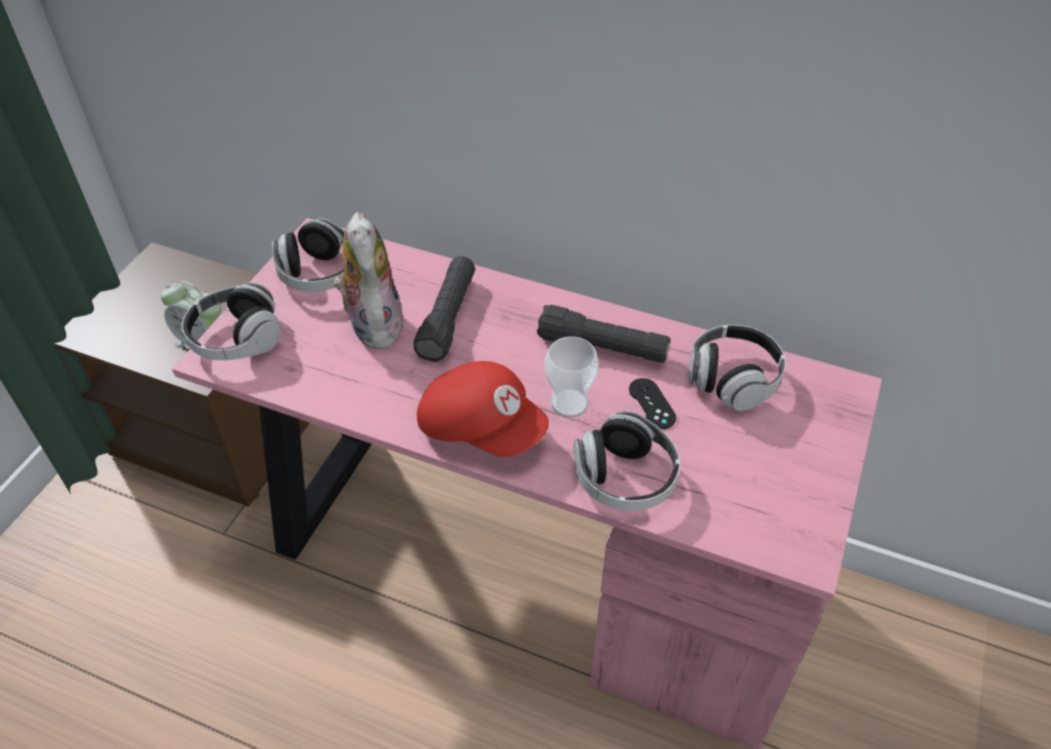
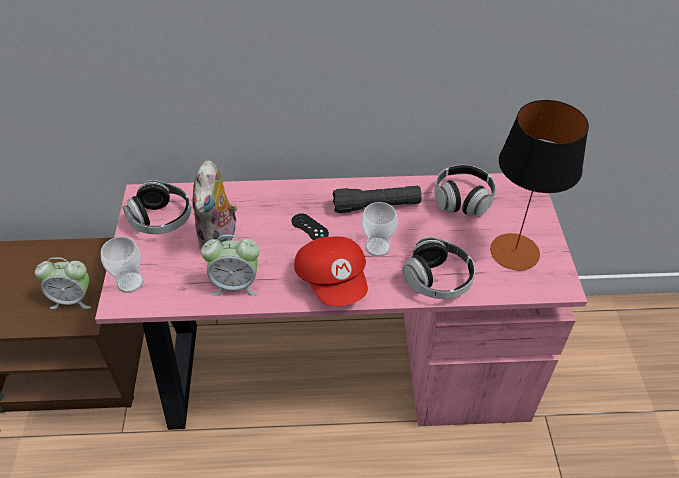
camera: 25 degrees left, 0 degrees up
headphones [182,282,281,360] -> cup [101,237,144,293]
plush toy [333,212,404,349] -> plush toy turned 135 degrees counterclockwise [192,160,238,249]
black flashlight [413,256,475,362] -> none
red cap [417,361,549,457] -> red cap turned 60 degrees clockwise [294,237,368,306]
black game controller [629,378,676,429] -> black game controller moved to [291,214,329,240]
none -> alarm clock [201,235,259,296]
none -> table lamp [490,100,589,270]

